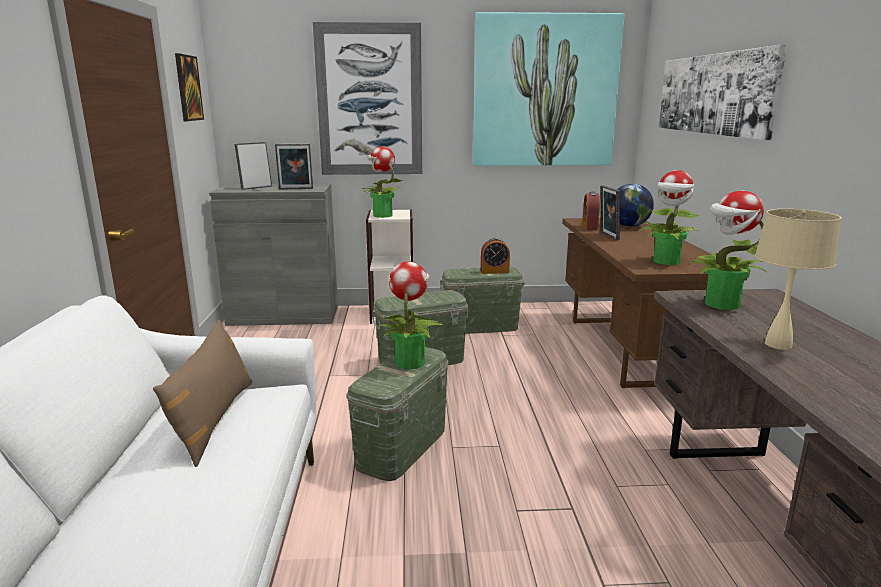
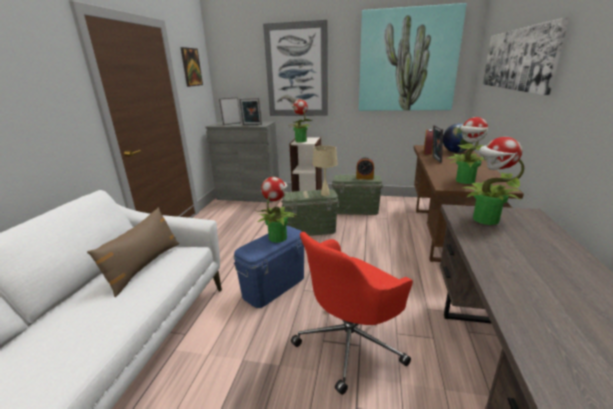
camera: 15 degrees right, 5 degrees up
green storage box [347,347,449,481] -> blue storage box [234,226,304,308]
beige table lamp [755,209,842,350] -> beige table lamp moved to [312,145,338,196]
none -> red office chair [291,232,413,395]

